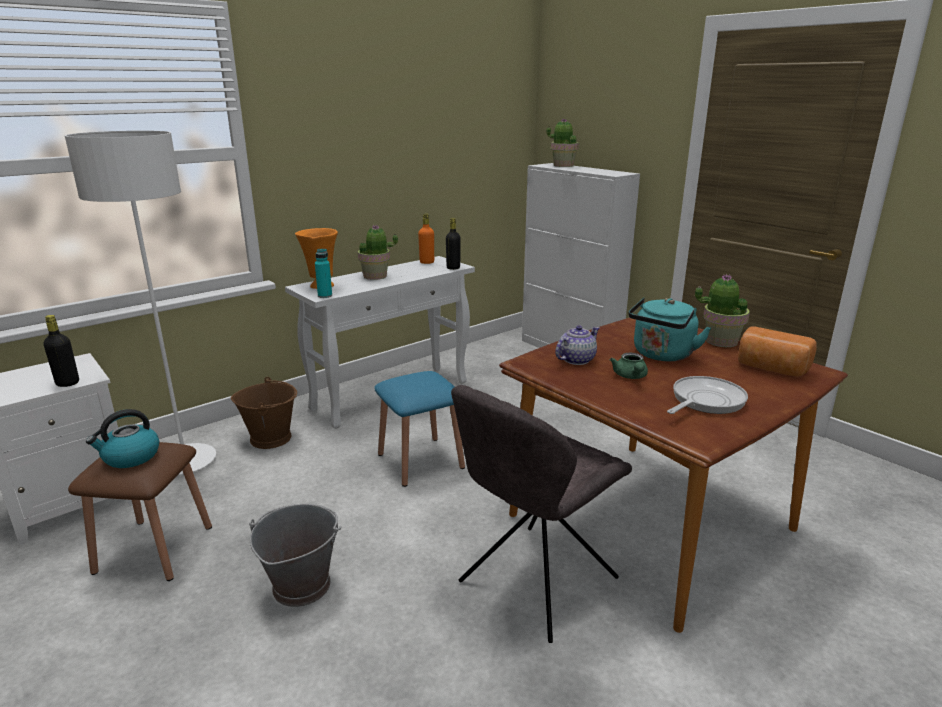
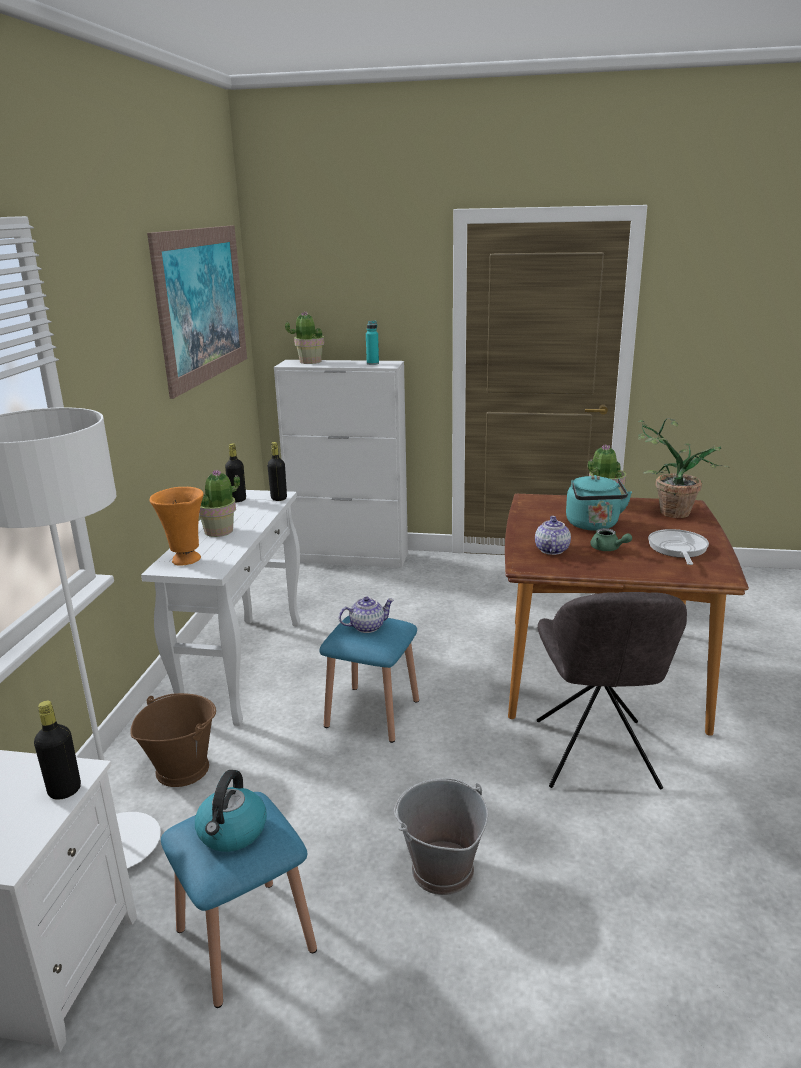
camera: 40 degrees left, 0 degrees up
brown stool [68,442,212,581] -> blue stool [161,792,317,1008]
turquoise bottle [315,249,332,298] -> turquoise bottle moved to [366,320,379,365]
orange bottle [418,214,434,264] -> black bottle [225,443,246,502]
bread [738,326,817,377] -> potted plant [638,418,729,518]
none -> picture [147,225,247,399]
none -> teapot [339,597,394,633]

